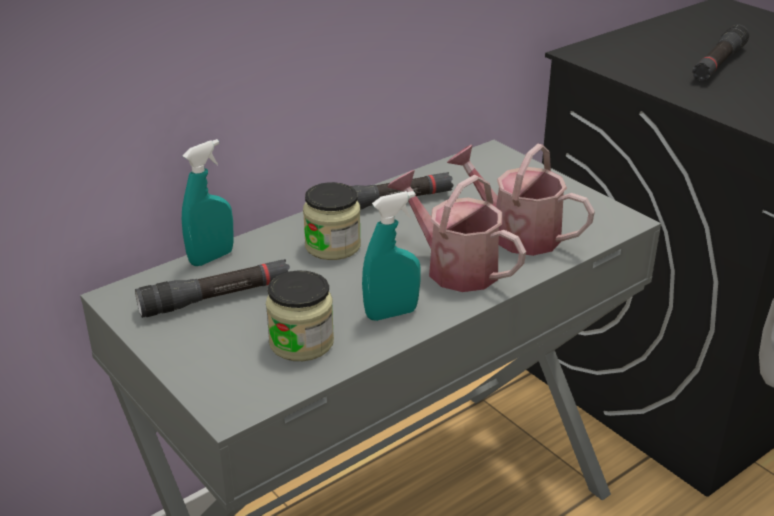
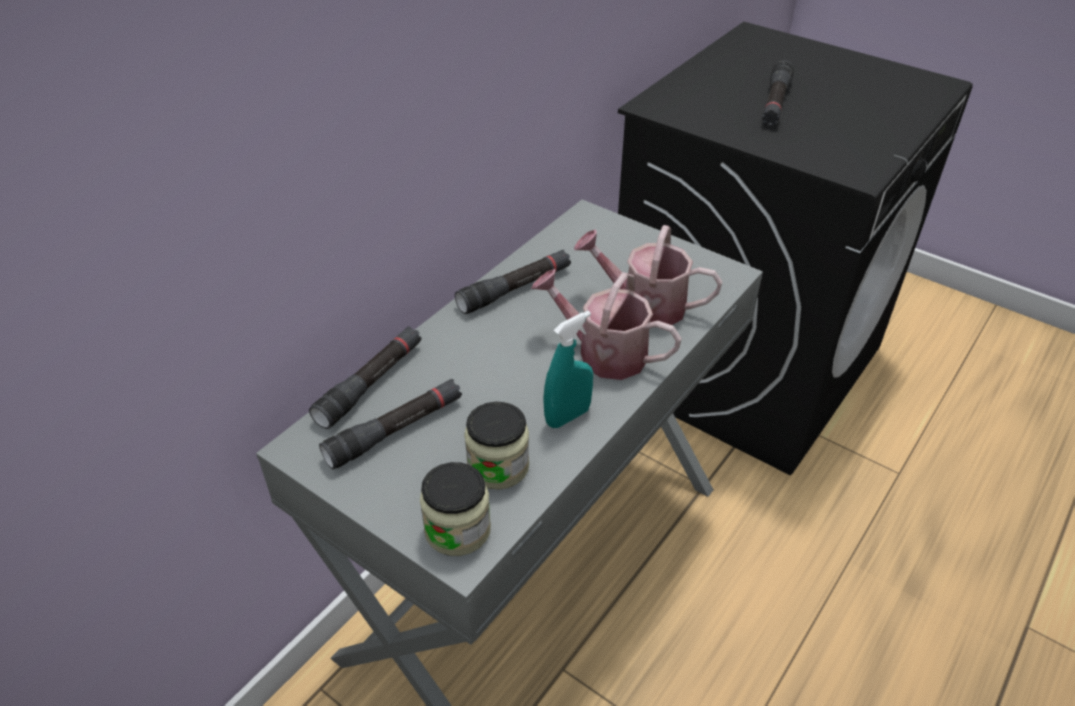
camera: 15 degrees left, 10 degrees up
turquoise spray bottle [182,139,233,266] -> black flashlight [309,326,422,429]
jar [303,182,361,260] -> jar moved to [420,462,491,556]

